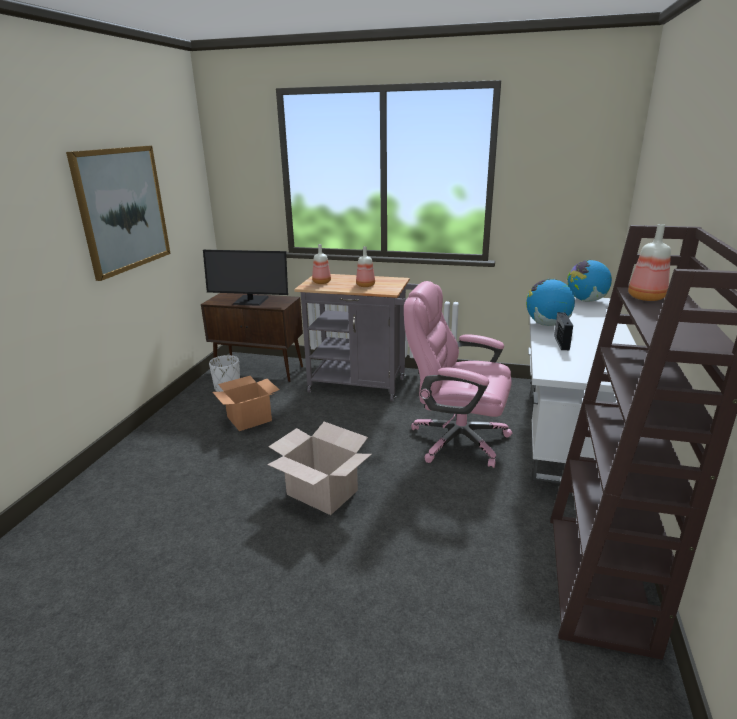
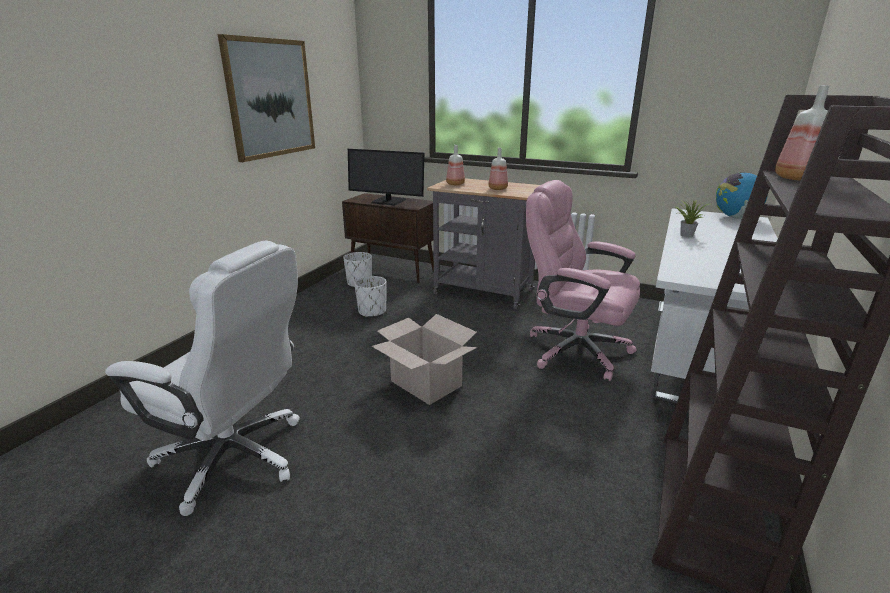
camera: 10 degrees right, 0 degrees up
cardboard box [212,376,280,431] -> white planter [354,276,387,317]
globe [526,279,575,326] -> potted plant [674,200,709,237]
radio [554,312,573,350] -> none
none -> white office chair [105,241,300,516]

